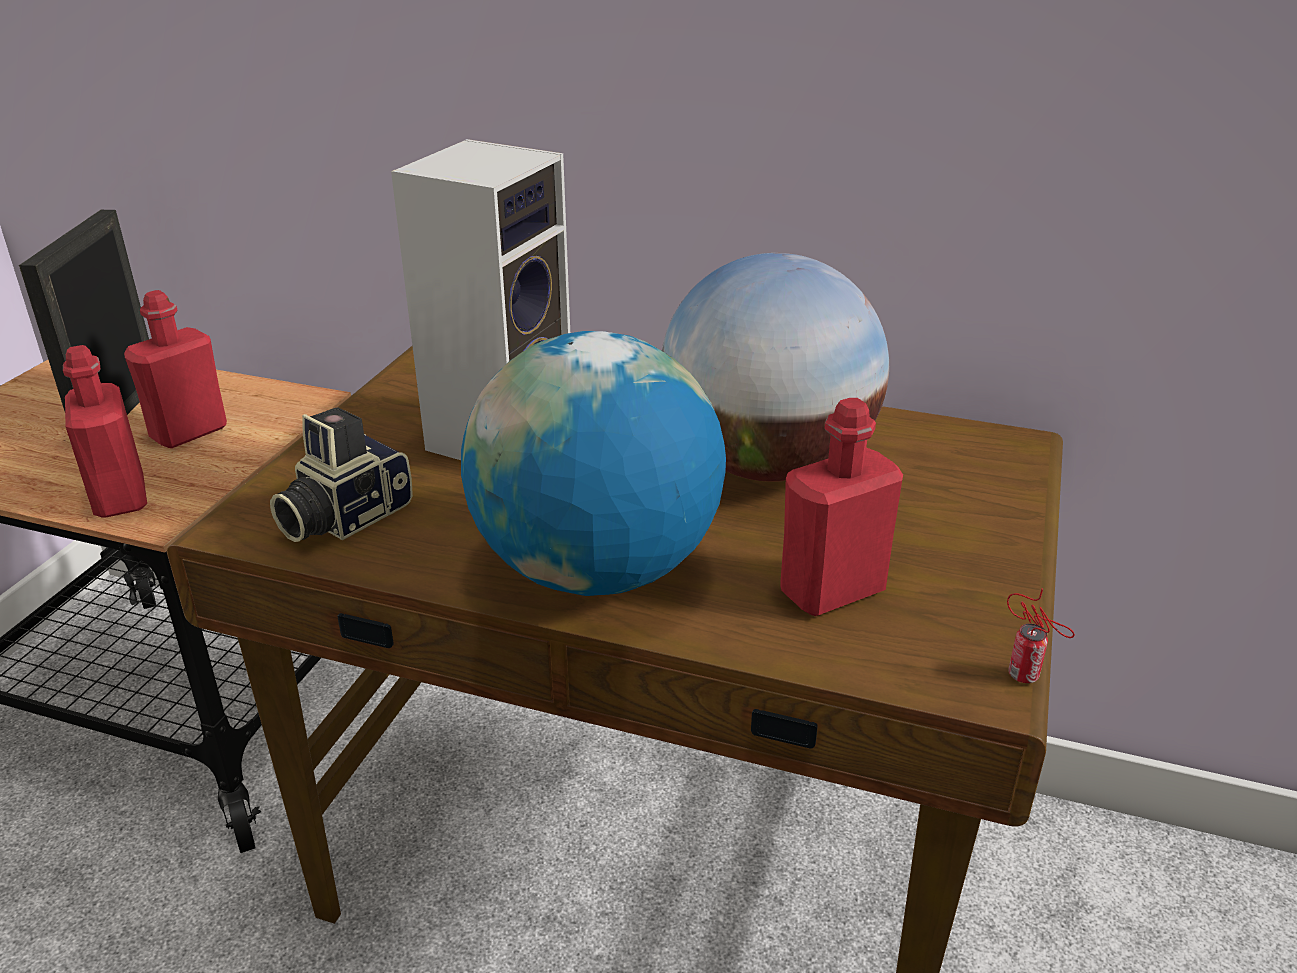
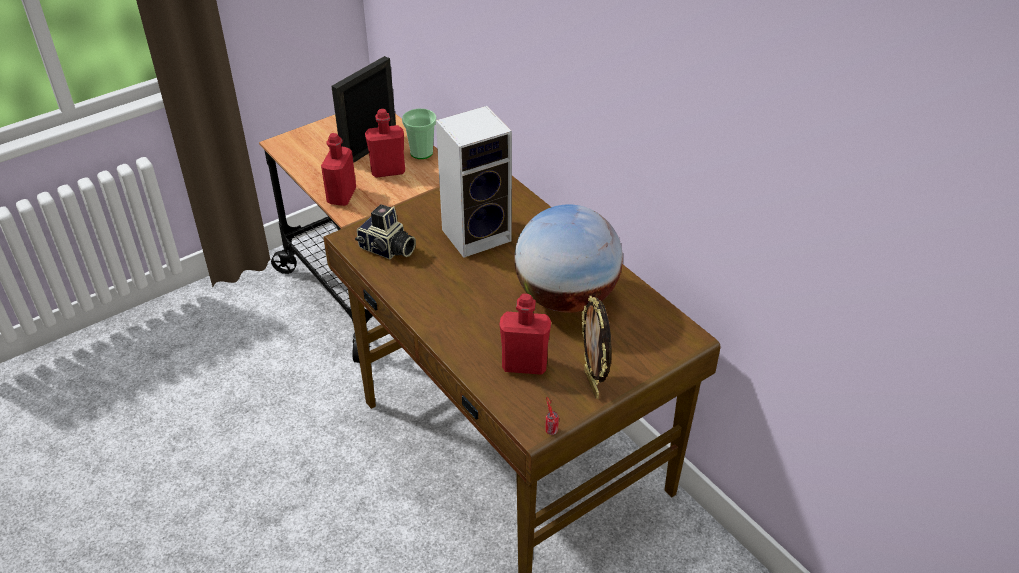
camera: 35 degrees right, 10 degrees up
camera [270,407,413,542] -> camera turned 135 degrees counterclockwise [355,204,416,259]
globe [461,331,726,596] -> none
none -> cup [402,109,437,159]
none -> picture frame [581,296,612,399]

